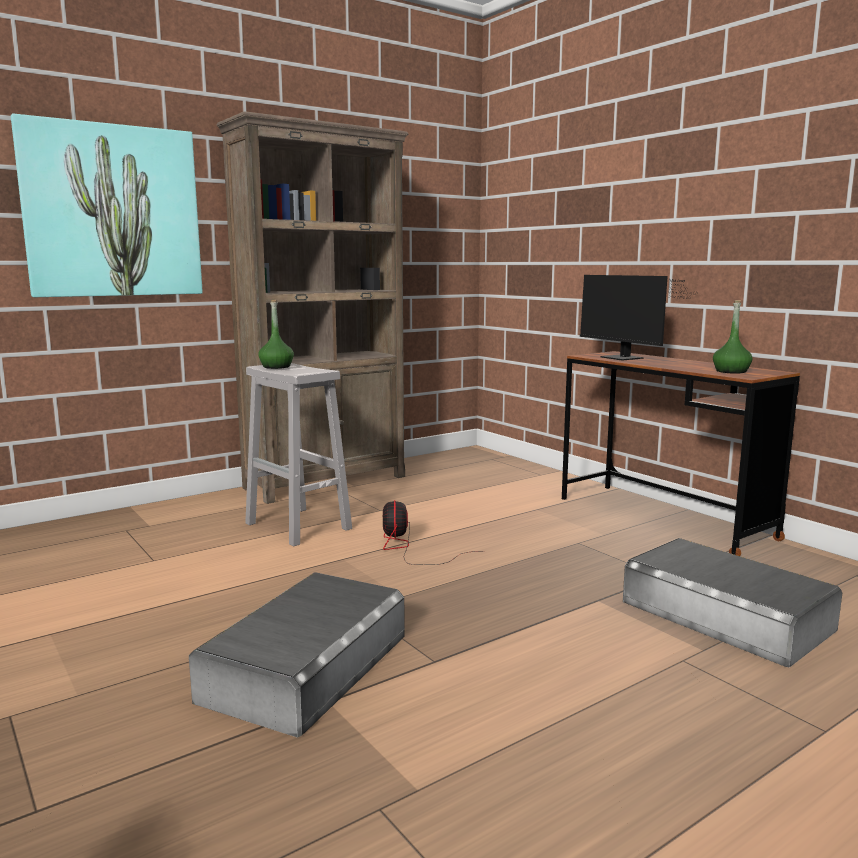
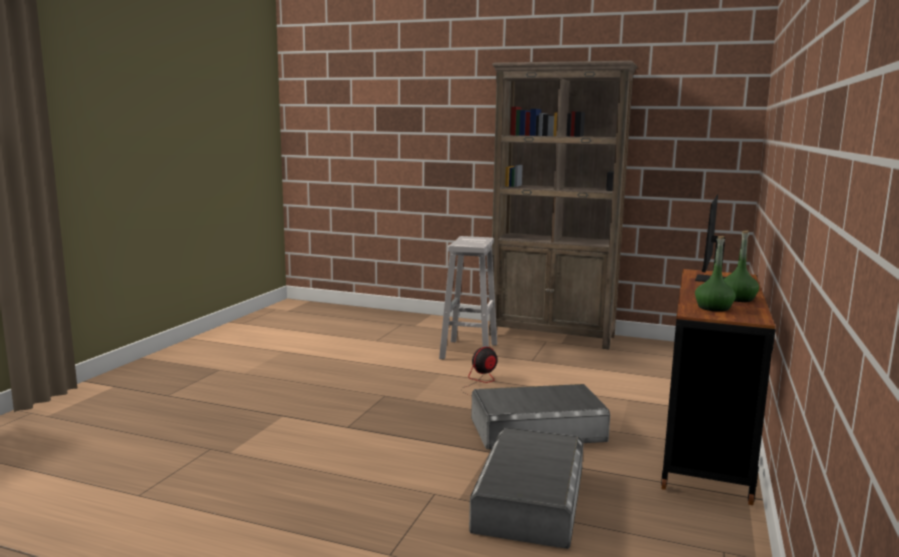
camera: 55 degrees right, 0 degrees up
picture [11,114,203,297] -> none
grey storage box [189,572,405,738] -> grey storage box moved to [471,384,610,449]
green bottle [258,300,294,369] -> green bottle moved to [724,230,759,302]

